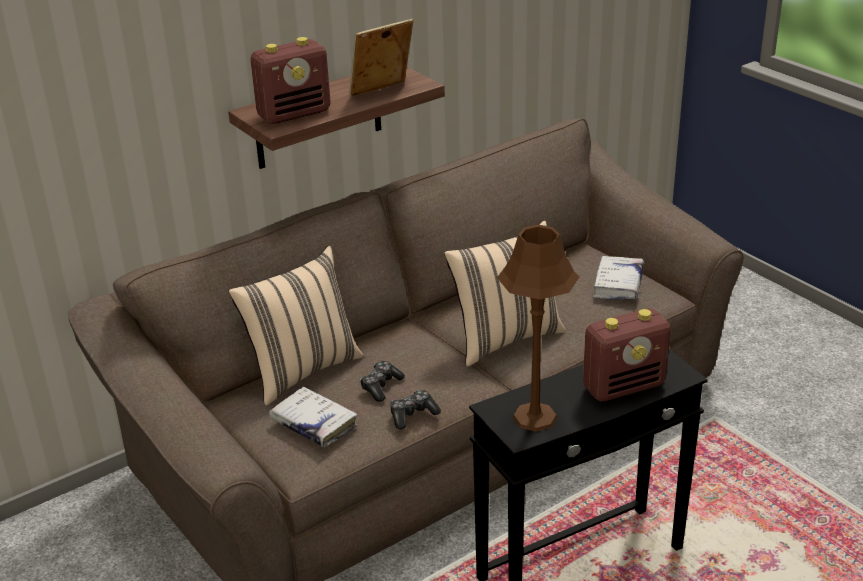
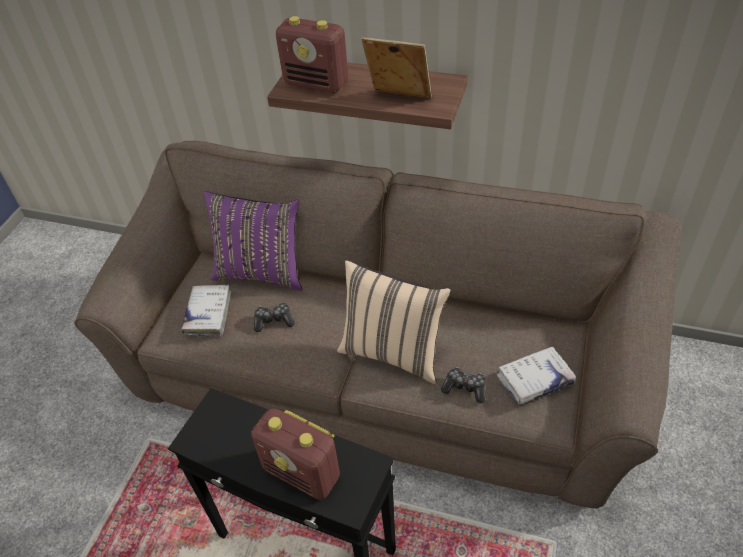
camera: 55 degrees right, 15 degrees up
beige pillow [228,246,364,406] -> purple pillow [204,191,302,291]
game controller [391,390,441,429] -> game controller moved to [441,367,486,403]
brown table lamp [497,224,579,432] -> none

